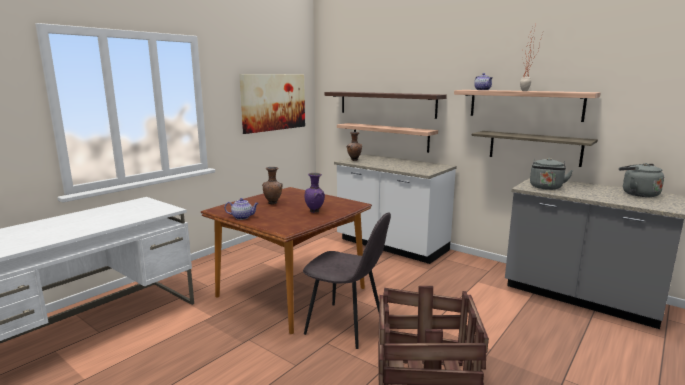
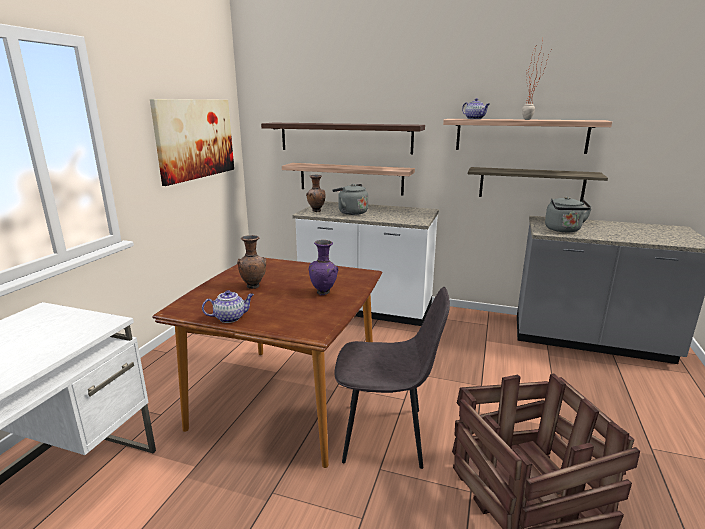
camera: 20 degrees left, 5 degrees up
grey kettle [619,163,664,197] -> grey kettle moved to [332,184,368,215]

